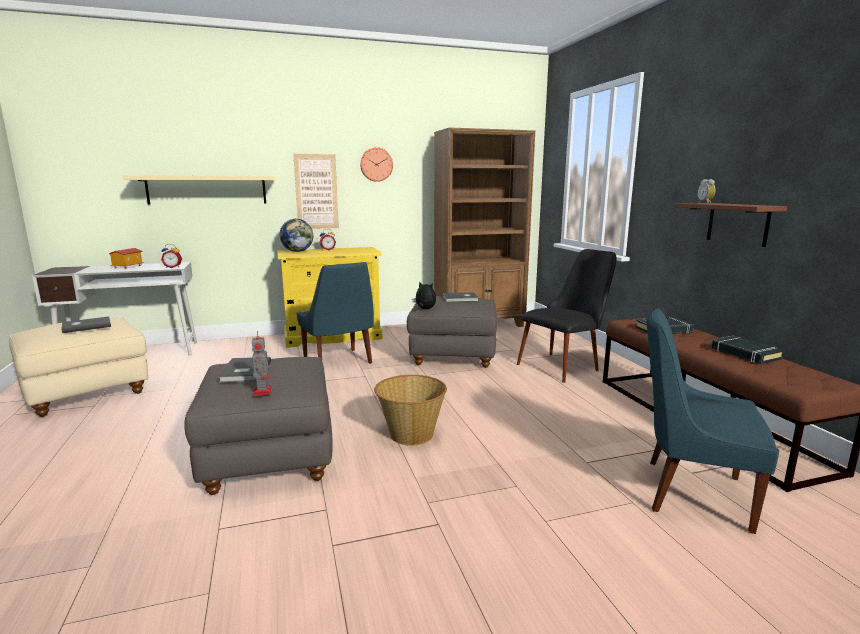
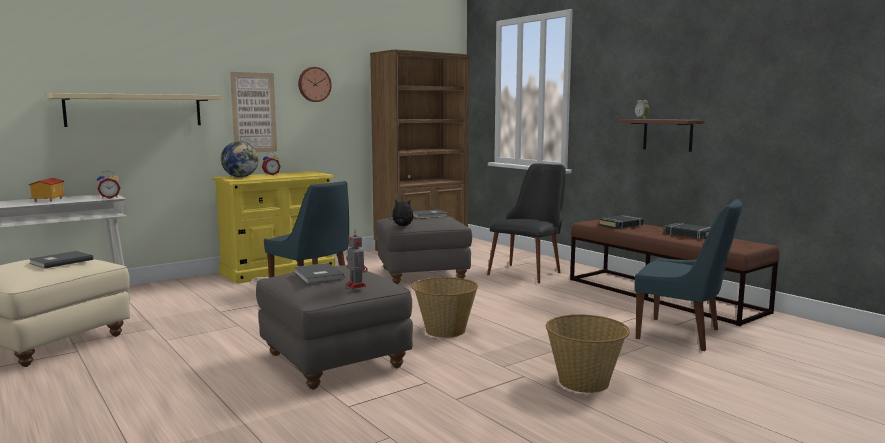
camera: 20 degrees left, 5 degrees down
blue chair [647,308,779,534] -> blue chair turned 150 degrees counterclockwise [635,199,743,351]
none -> basket [546,314,630,393]

